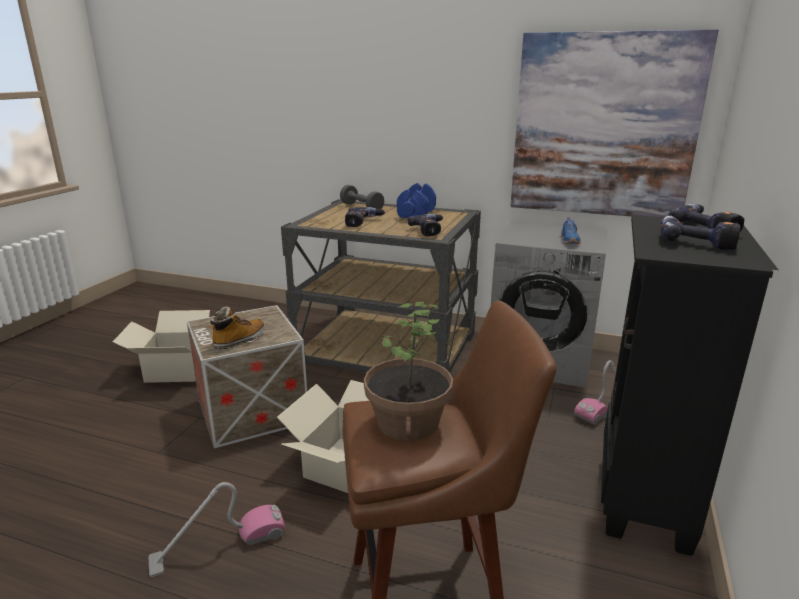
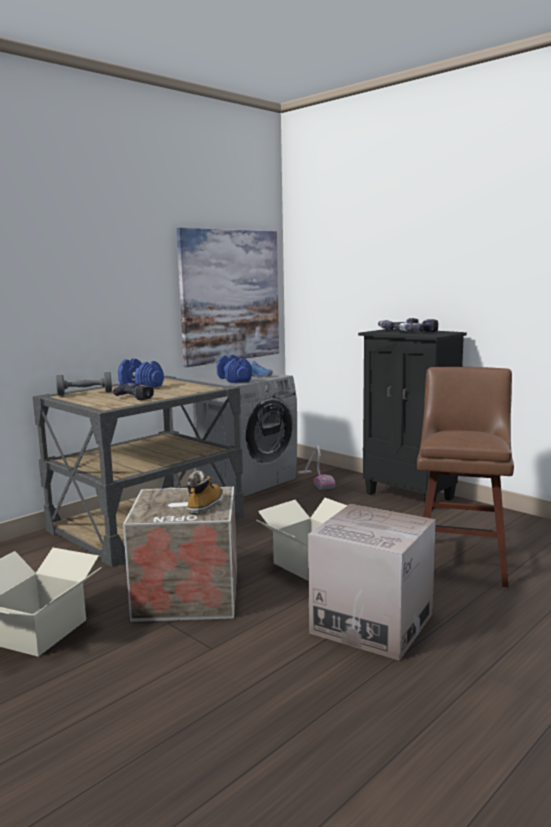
camera: 65 degrees left, 10 degrees down
vacuum cleaner [148,482,285,577] -> cardboard box [308,504,436,661]
boot [210,307,265,350] -> boot turned 45 degrees clockwise [187,471,223,514]
potted plant [364,302,453,441] -> none
power drill [408,214,443,236] -> none
none -> blue dumbbell [217,355,252,383]

